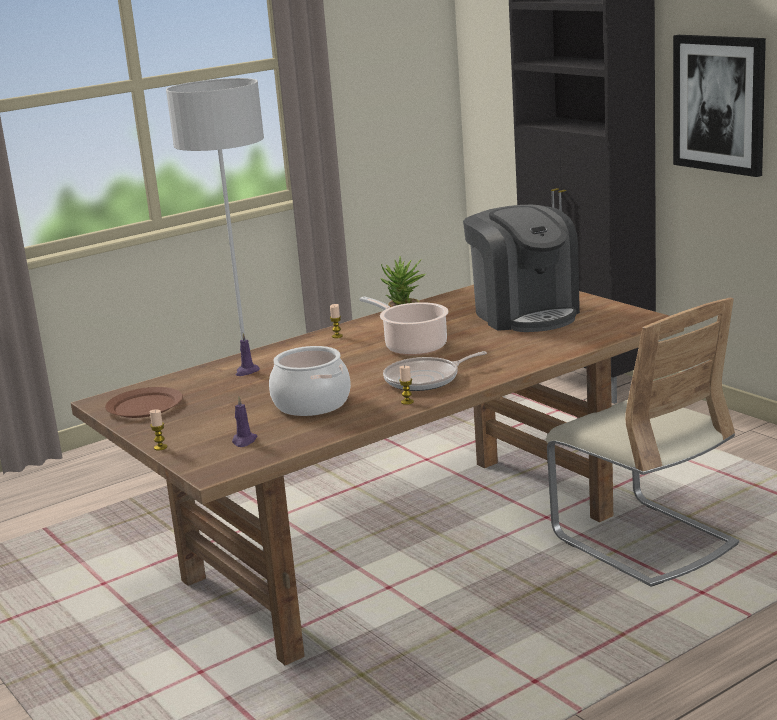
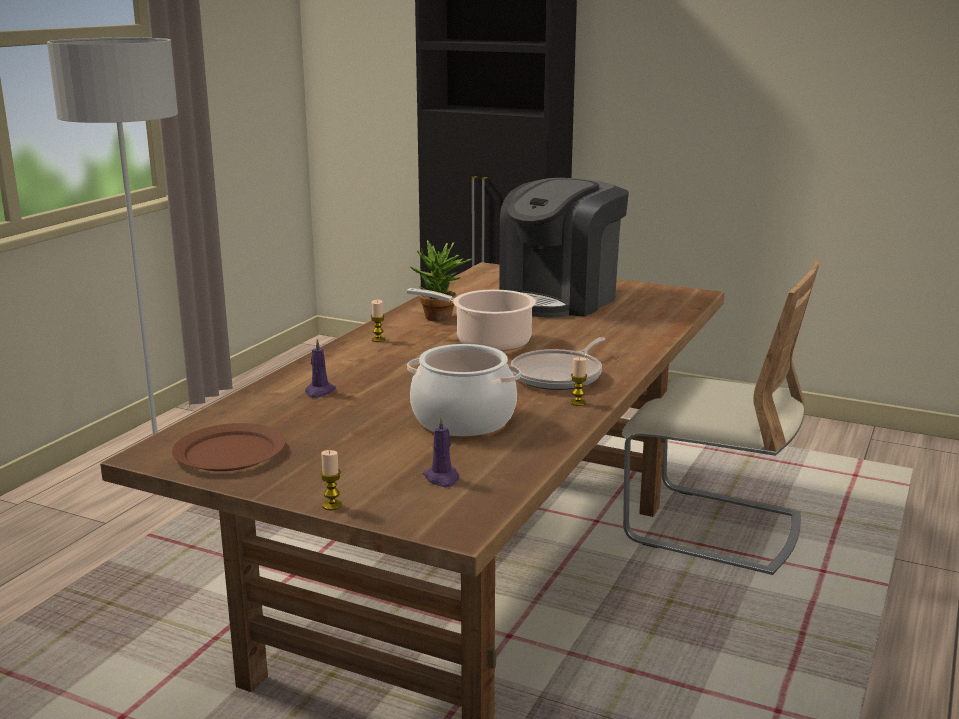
camera: 30 degrees left, 0 degrees up
coffee machine [463,205,580,332] -> coffee machine turned 90 degrees clockwise [499,178,629,318]
picture [673,35,766,177] -> none

